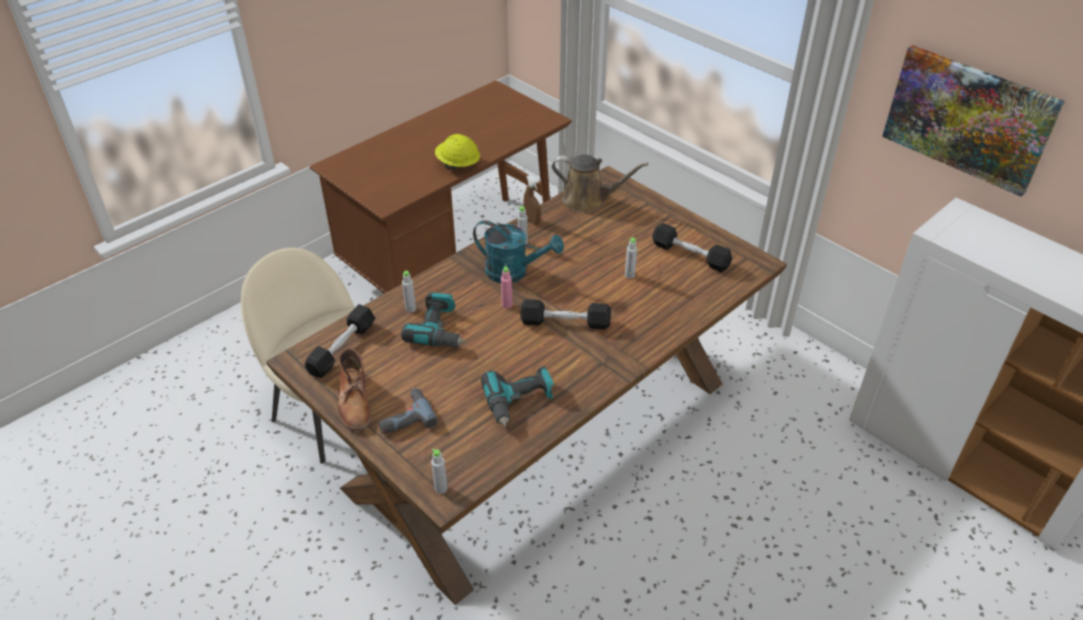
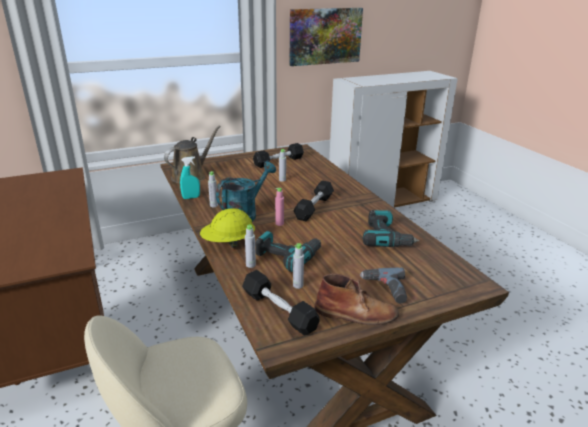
camera: 70 degrees left, 15 degrees down
grey bottle [431,449,447,494] -> grey bottle moved to [293,243,304,289]
yellow hard hat [435,134,480,170] -> yellow hard hat moved to [200,208,255,248]
brown spray bottle [523,175,541,225] -> turquoise spray bottle [180,157,200,199]

